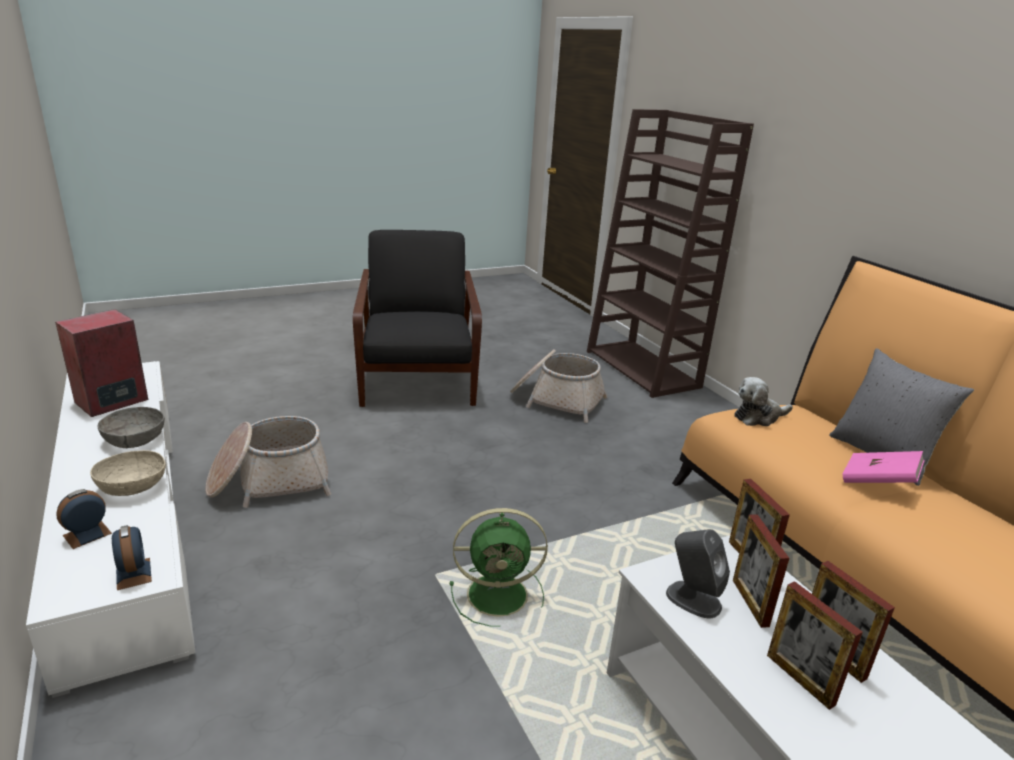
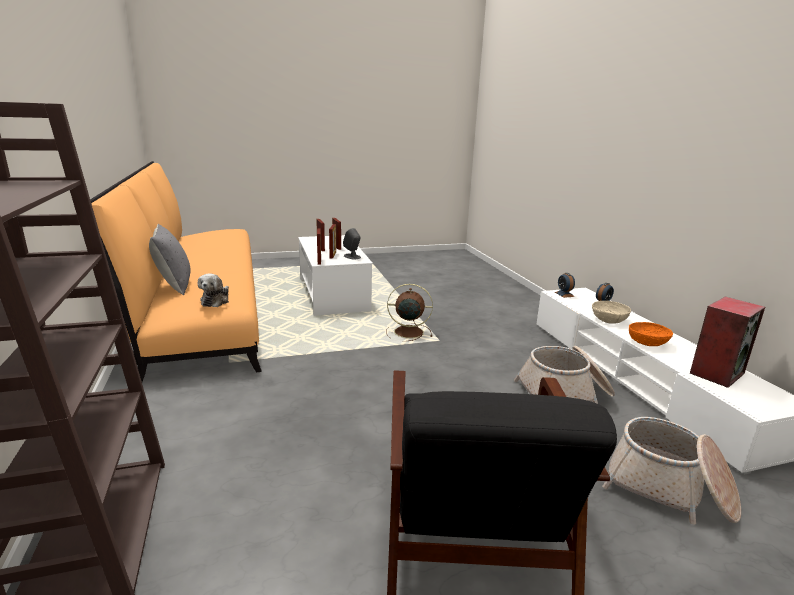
camera: 170 degrees left, 5 degrees down
grey bowl [97,407,165,448] -> orange bowl [629,322,673,346]
green fan [450,508,548,627] -> brown fan [386,284,433,341]
basket [510,349,607,423] -> basket moved to [602,417,741,524]
plush toy [734,377,793,426] -> plush toy turned 105 degrees clockwise [198,273,229,307]
pink book [843,451,925,483] -> none

